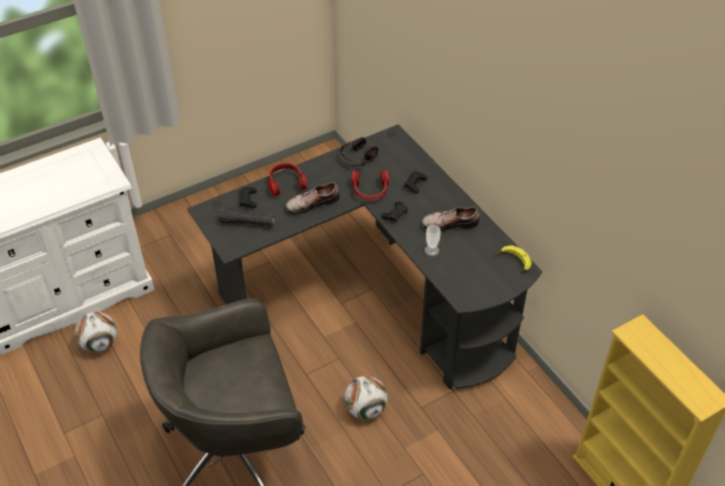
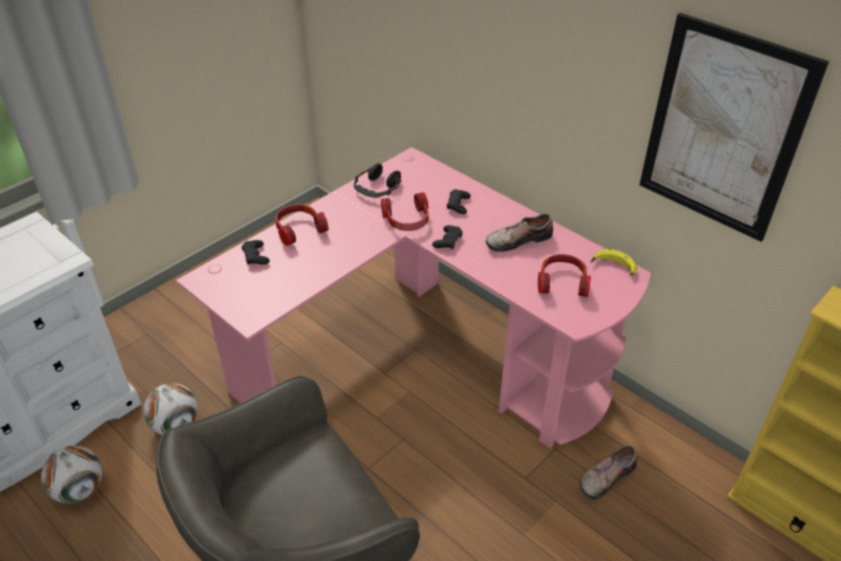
camera: 15 degrees left, 5 degrees down
black desk [187,124,542,390] -> pink desk [176,147,651,448]
black flashlight [219,208,275,226] -> none
shoe [286,182,339,214] -> shoe moved to [580,445,637,500]
football [344,376,387,419] -> football moved to [144,383,198,435]
cup [425,225,440,256] -> none
none -> headphones [538,254,591,297]
none -> picture [639,13,829,242]

